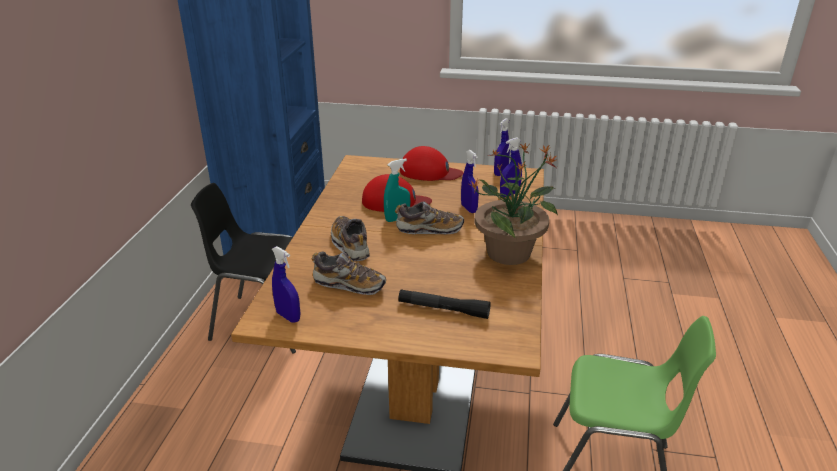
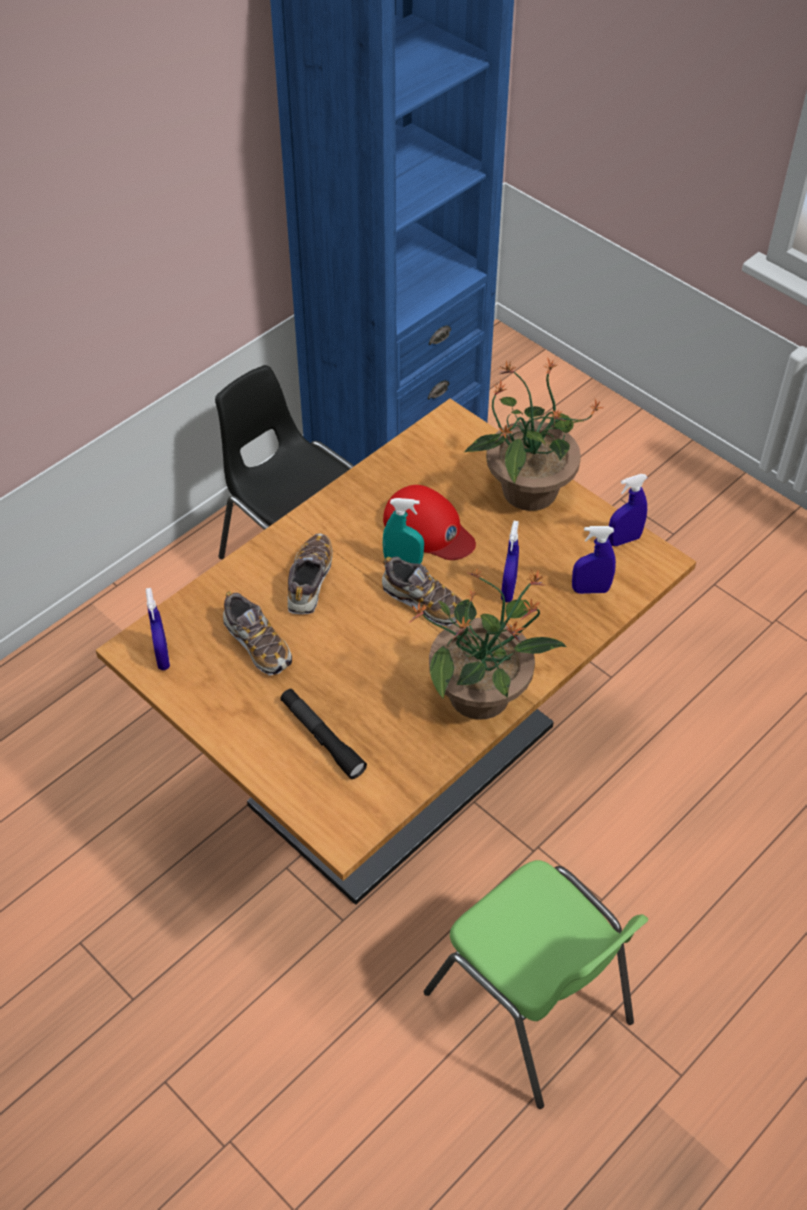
camera: 35 degrees right, 20 degrees up
red cap [400,146,464,181] -> potted plant [463,357,604,511]

